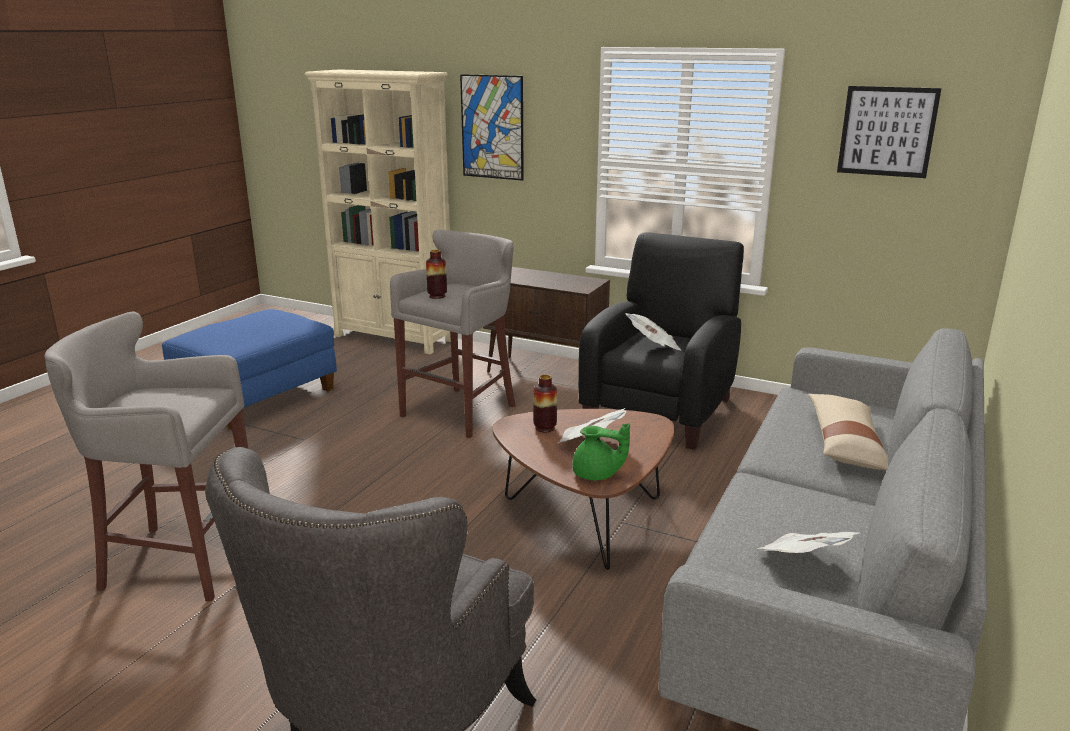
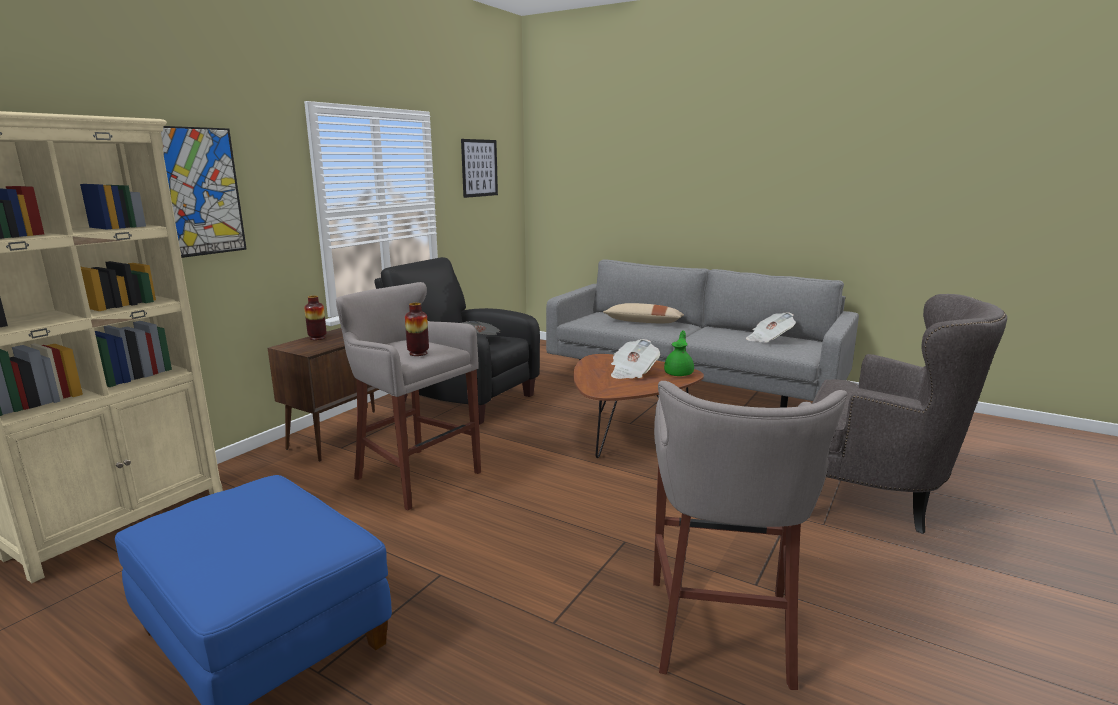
camera: 85 degrees left, 5 degrees down
vase [533,374,557,433] -> vase moved to [304,296,327,340]

